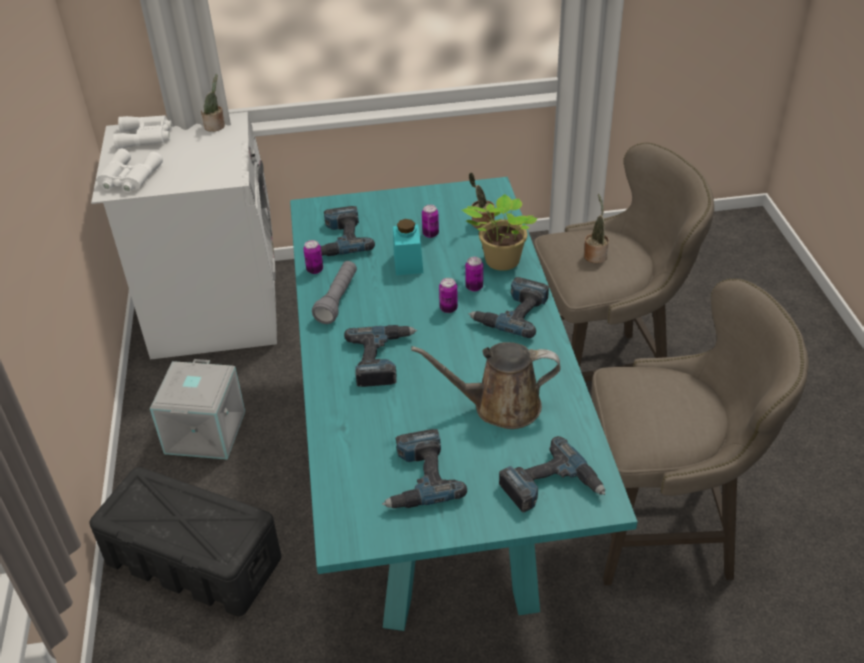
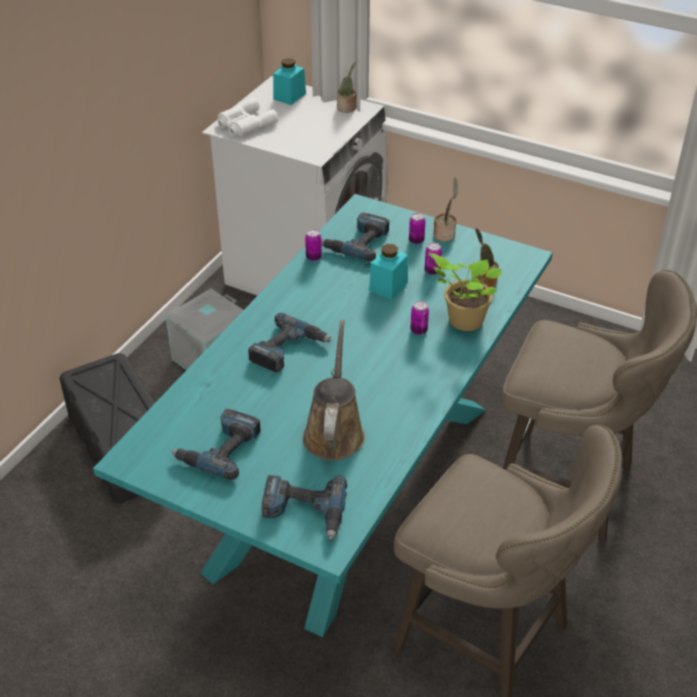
camera: 35 degrees right, 0 degrees up
white binoculars [113,115,172,149] -> turquoise jar [273,58,306,105]
grey flashlight [312,261,357,324] -> none
brown watering can [411,342,561,429] -> brown watering can turned 60 degrees clockwise [303,320,365,461]
can [439,278,458,313] -> can moved to [409,213,425,244]
power drill [468,277,549,338] -> none
potted plant [584,194,609,263] -> potted plant moved to [433,177,458,242]

